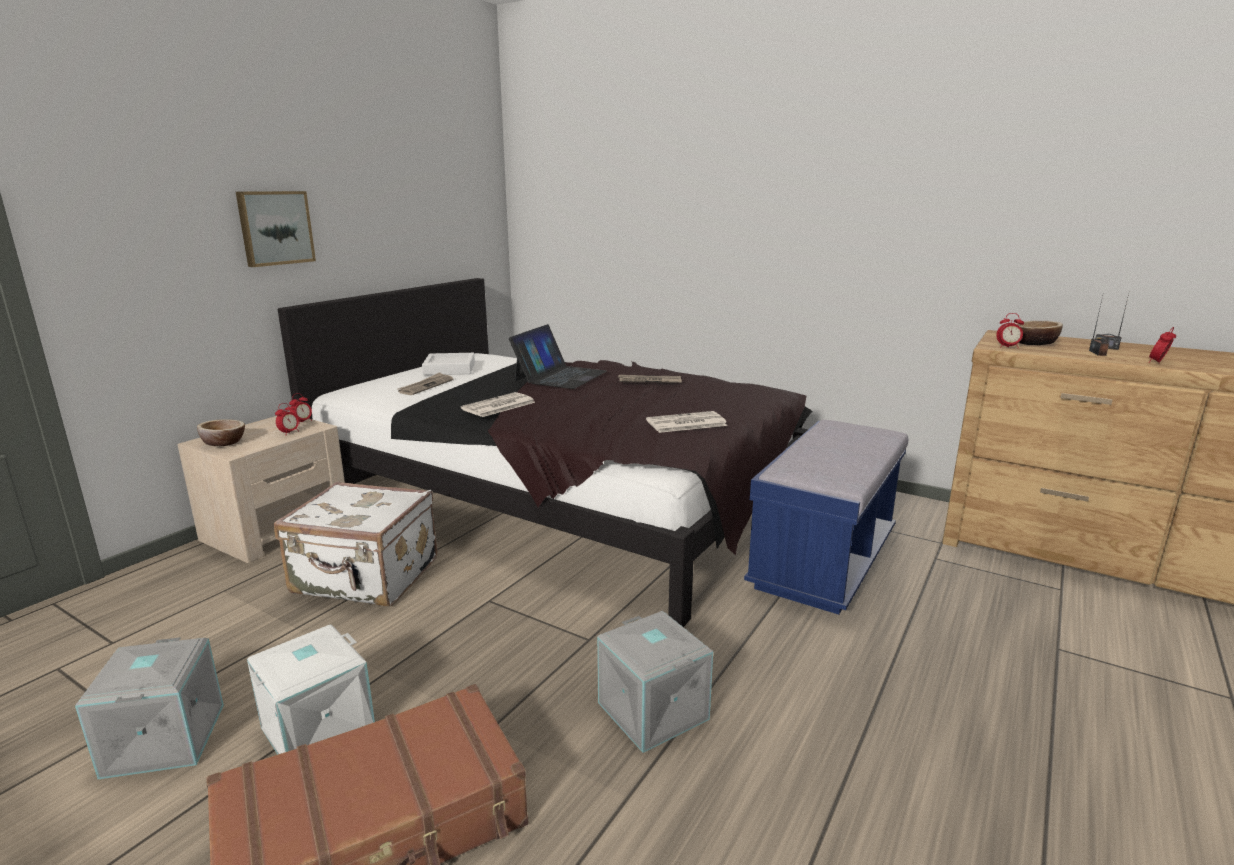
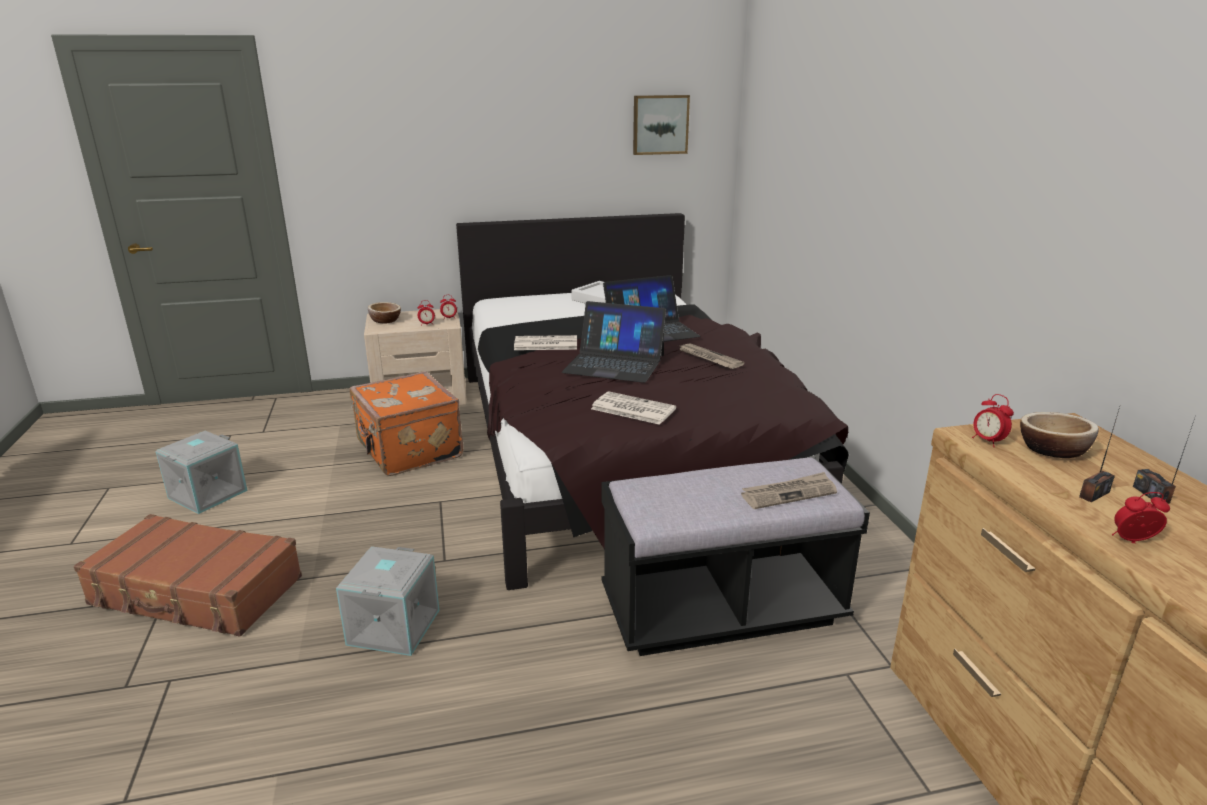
camera: 45 degrees right, 5 degrees up
picture [236,191,316,267] -> picture moved to [633,95,690,155]
white storage box [247,625,375,755] -> none
white suitcase [274,482,437,606] -> orange suitcase [350,371,463,476]
newspaper [398,372,454,395] -> newspaper moved to [741,472,837,509]
blue bench [744,420,908,615] -> black bench [601,458,870,656]
none -> laptop [562,301,667,383]

